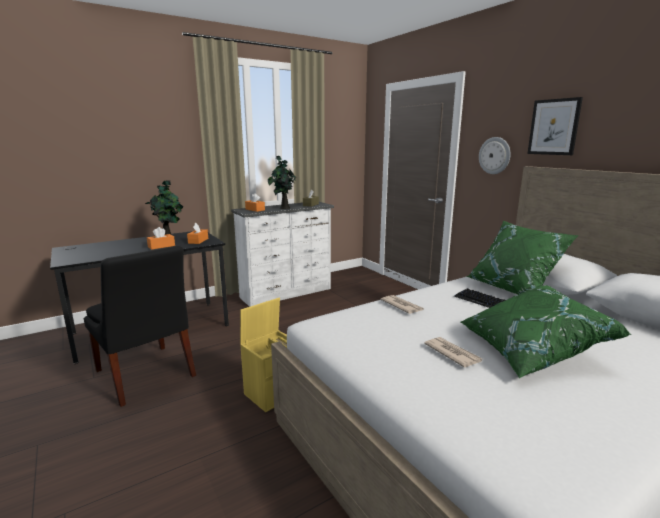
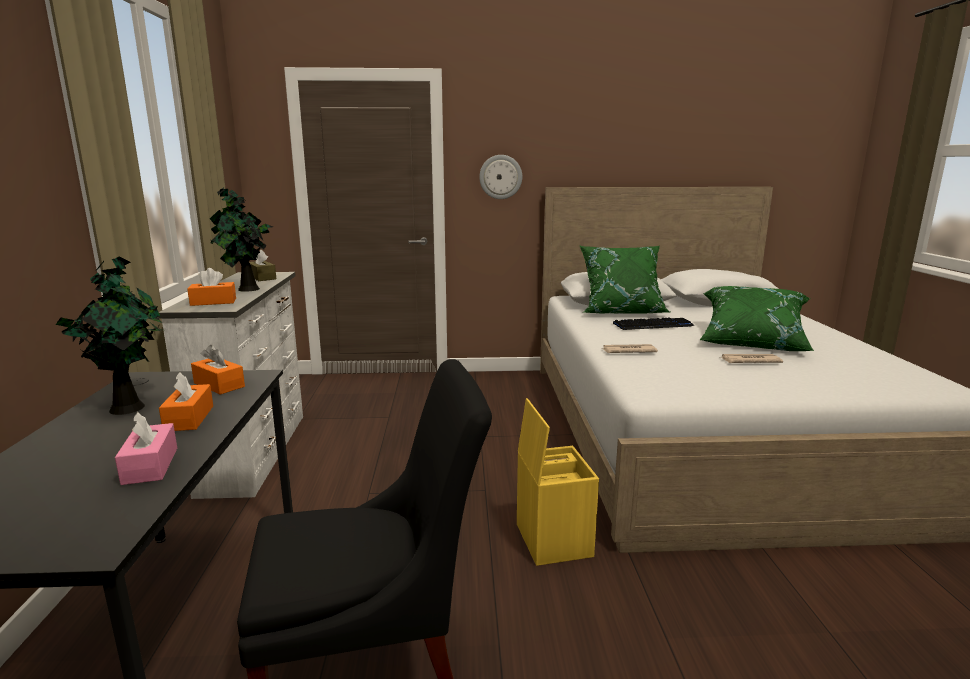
camera: 60 degrees left, 0 degrees up
picture [527,97,583,155] -> none
none -> pink tissue box [115,412,177,485]

